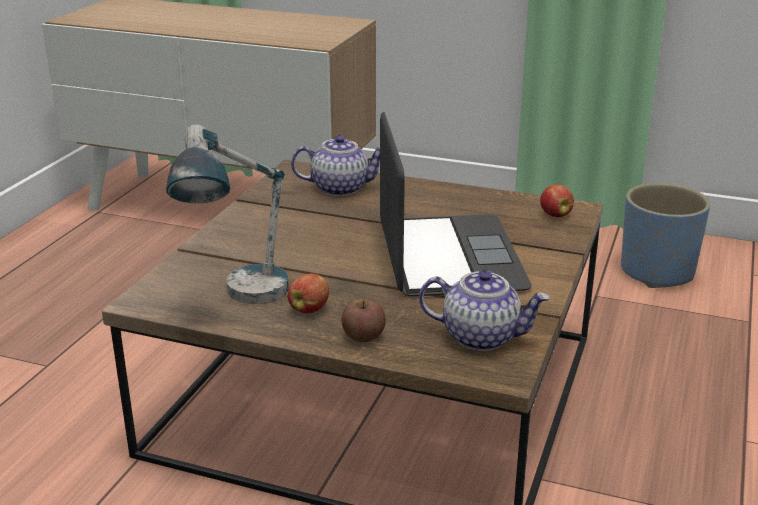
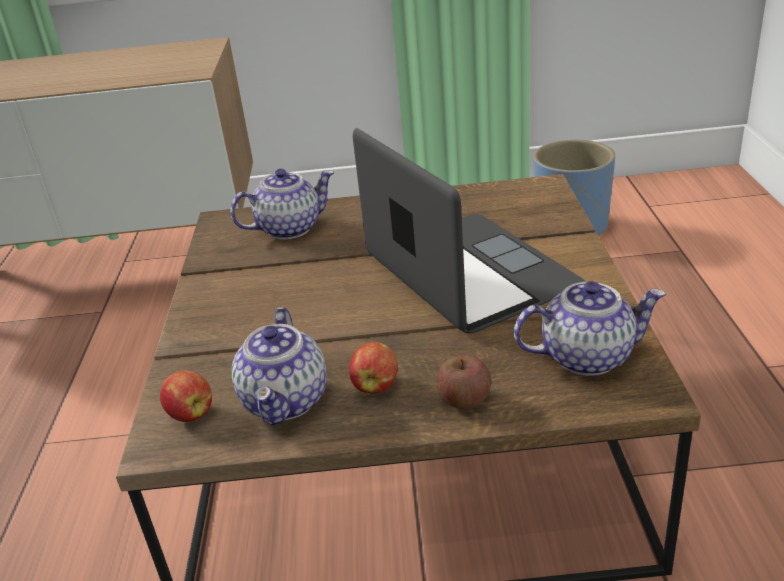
camera: 20 degrees left, 5 degrees up
table lamp [166,124,289,304] -> teapot [232,307,327,425]
apple [540,184,574,217] -> apple moved to [160,370,212,422]

